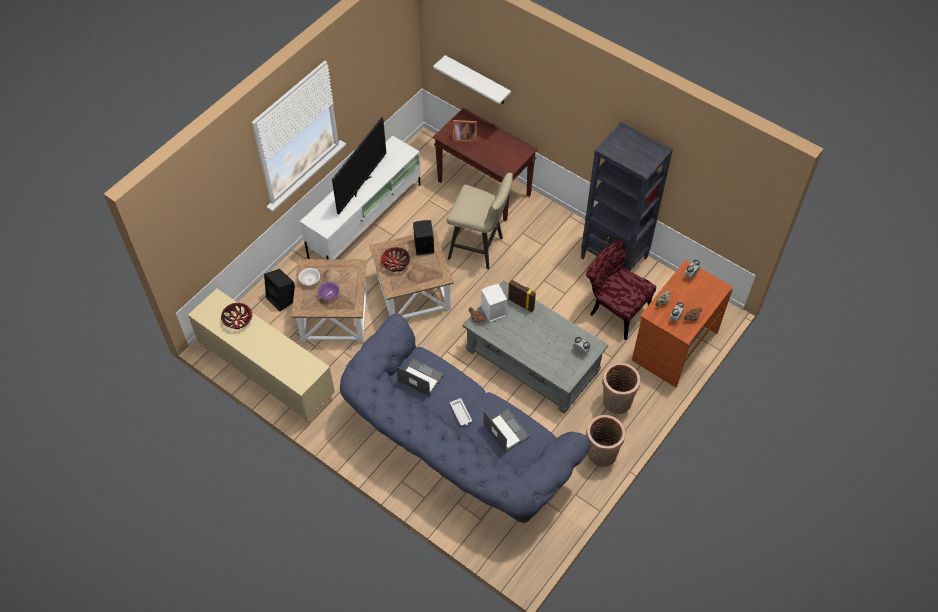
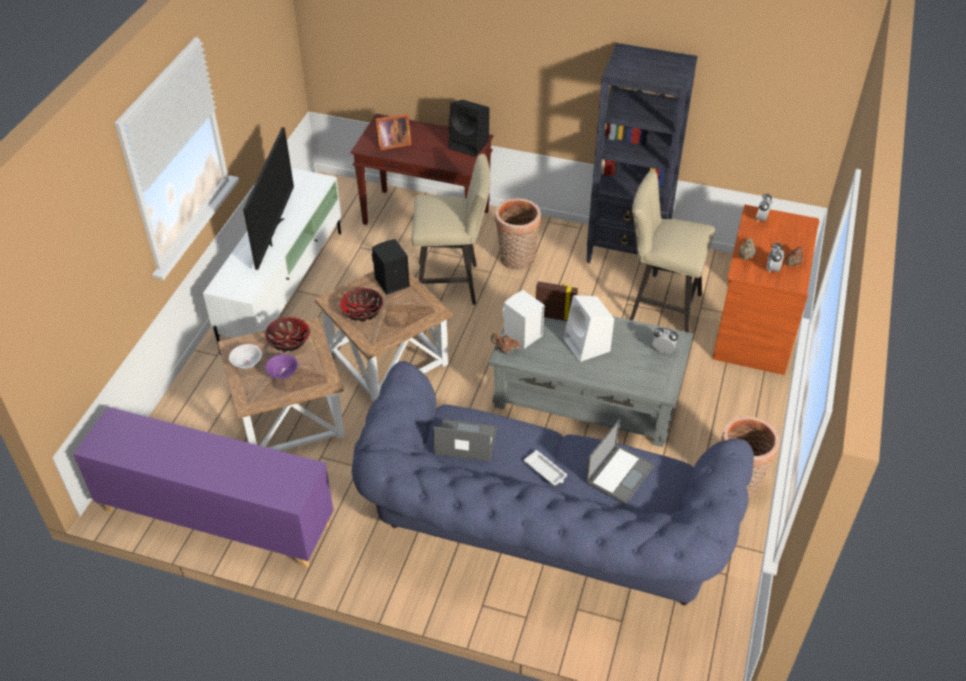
camera: 20 degrees left, 10 degrees down
beige cabinet [188,288,335,423] -> purple cabinet [73,407,334,568]
bowl [221,303,252,329] -> bowl moved to [265,317,310,352]
black speaker [264,269,295,312] -> black speaker moved to [448,100,489,157]
white shelf [433,55,511,104] -> none
laptop [484,409,530,452] -> laptop turned 90 degrees clockwise [586,419,655,505]
red chair [586,239,656,340] -> beige stool [630,170,715,333]
basket [602,363,640,414] -> basket moved to [495,198,541,270]
none -> white speaker [563,295,614,362]

